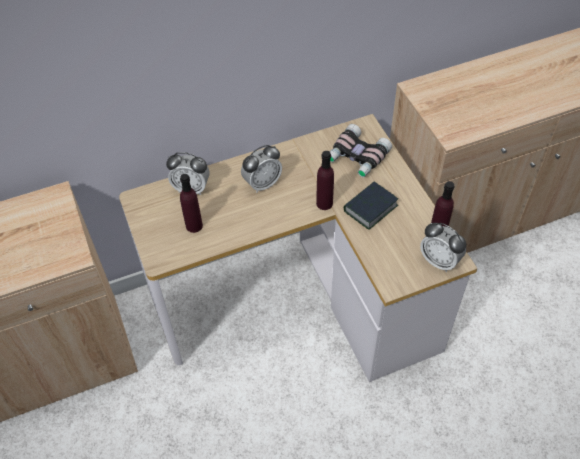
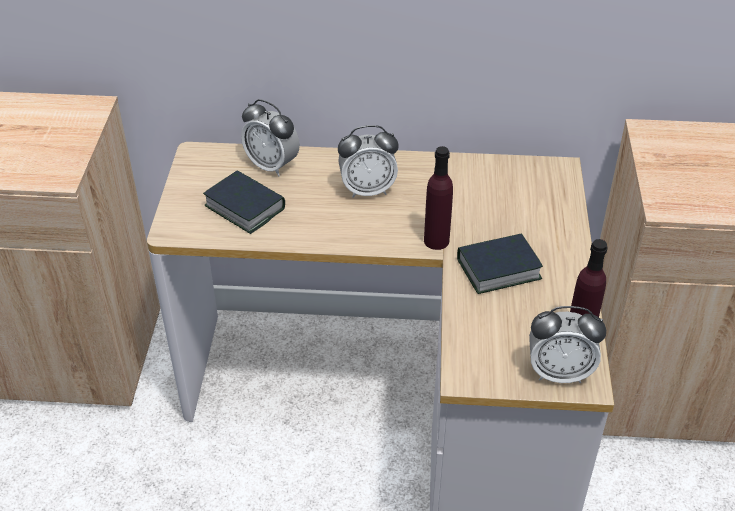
camera: 25 degrees right, 10 degrees down
purple bottle [180,174,203,233] -> book [203,170,285,234]
binoculars [330,124,392,177] -> none
alarm clock [420,223,466,272] -> alarm clock turned 60 degrees counterclockwise [529,306,606,383]

